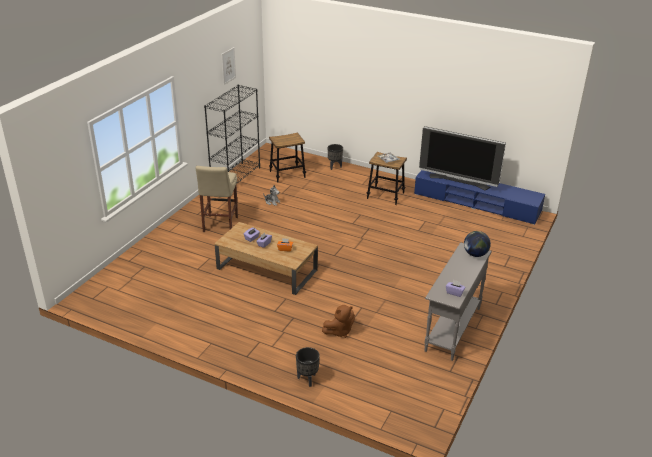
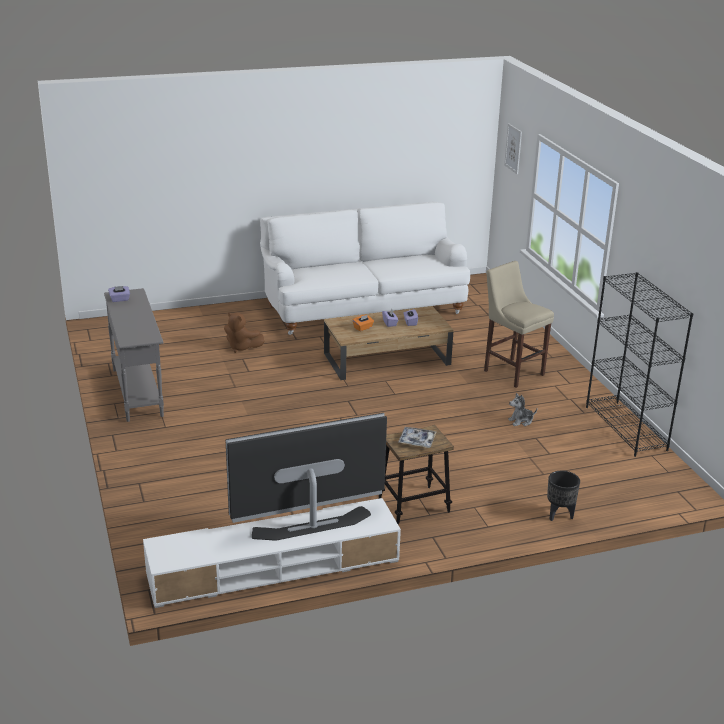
camera: 135 degrees right, 5 degrees down
picture [221,47,236,85] -> picture moved to [504,123,522,174]
stool [269,132,306,183] -> none
black planter [296,347,320,387] -> none
brown plush toy [322,305,355,338] -> brown plush toy turned 75 degrees counterclockwise [224,312,264,353]
blue tv stand [414,170,545,225] -> white tv stand [143,498,401,608]
globe [464,231,491,257] -> none
none -> white sofa [260,202,470,335]

